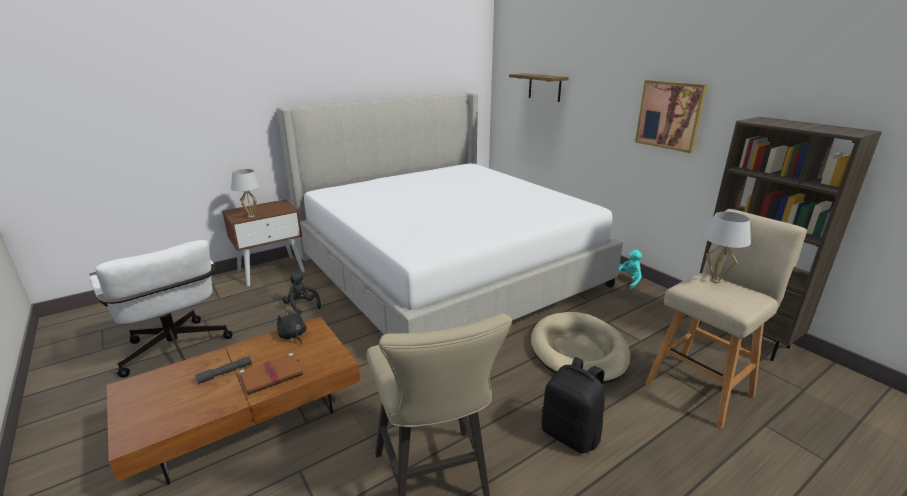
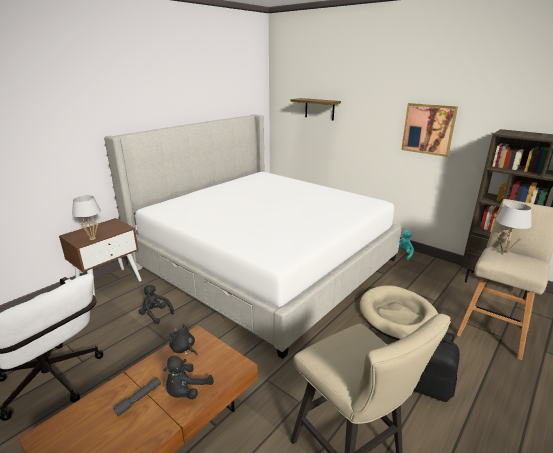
camera: 15 degrees left, 0 degrees up
brown book [239,353,303,395] -> black plush toy [163,355,214,399]

